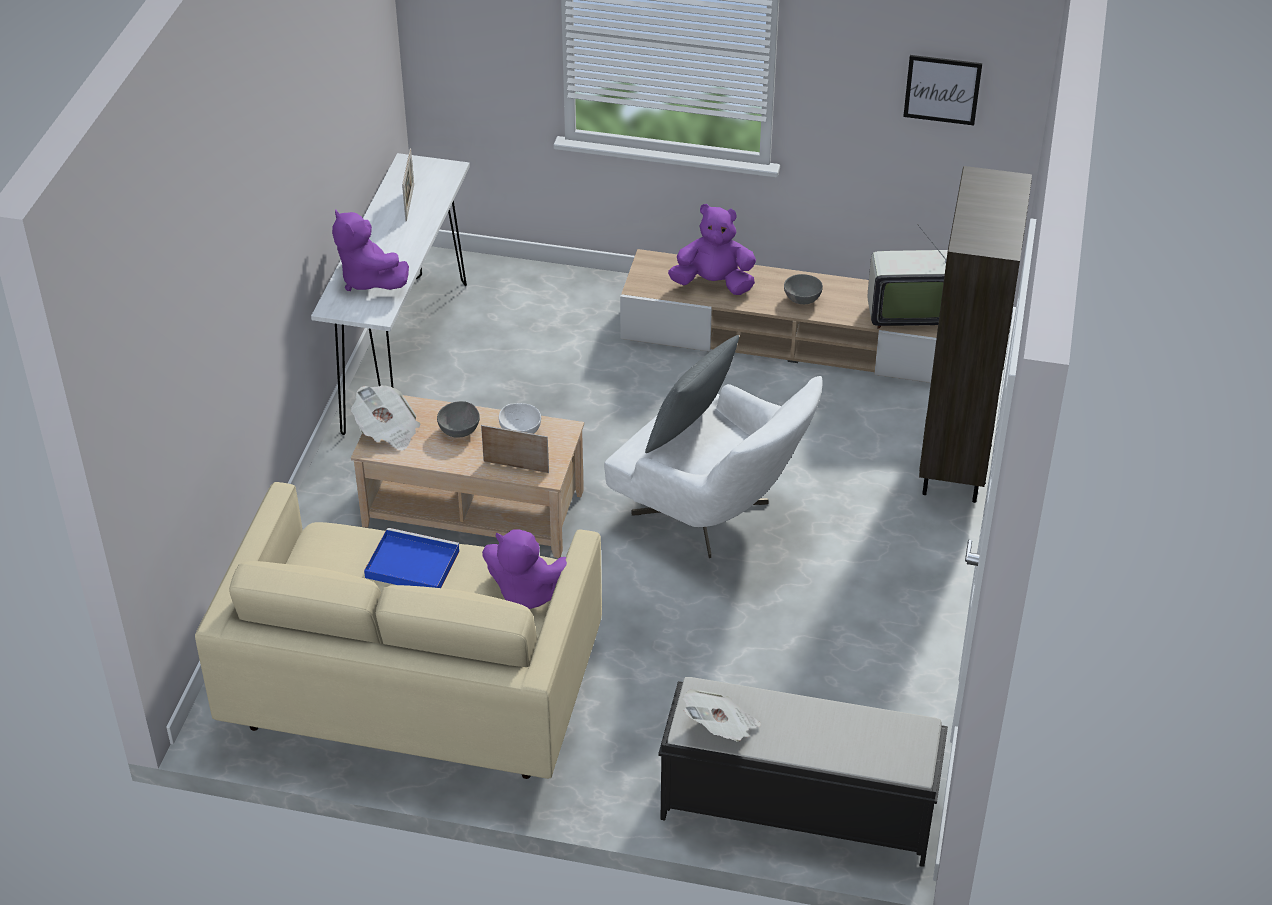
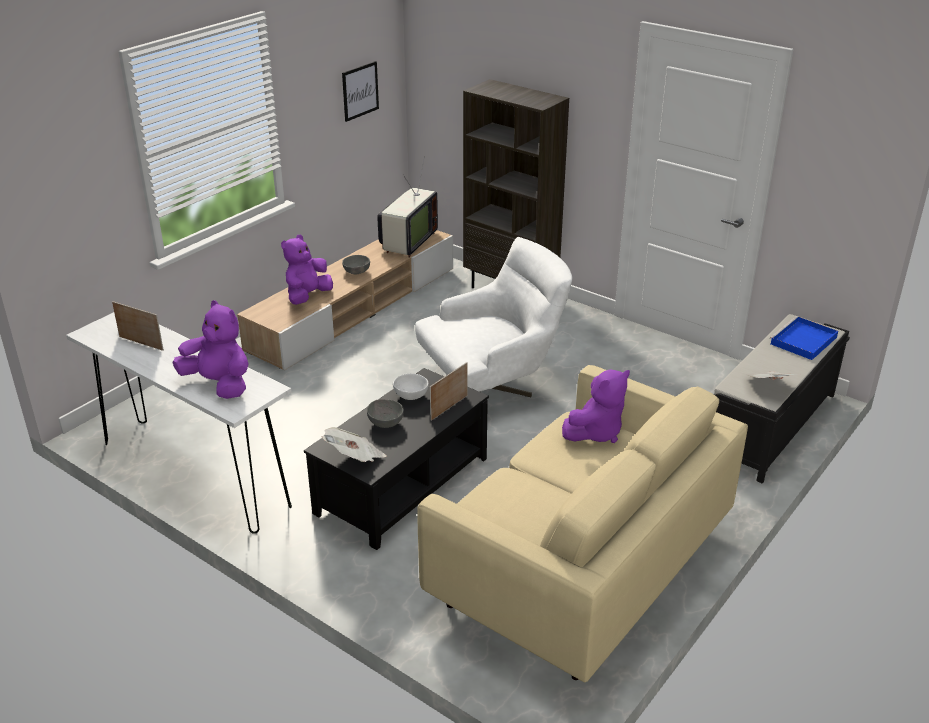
camera: 65 degrees left, 10 degrees down
purple plush toy [332,209,409,291] -> purple plush toy turned 135 degrees counterclockwise [172,300,249,399]
beige coffee table [351,395,584,558] -> black coffee table [304,368,489,550]
blue tray [364,528,460,588] -> blue tray moved to [770,316,838,360]
grey pillow [645,335,739,453] -> none

